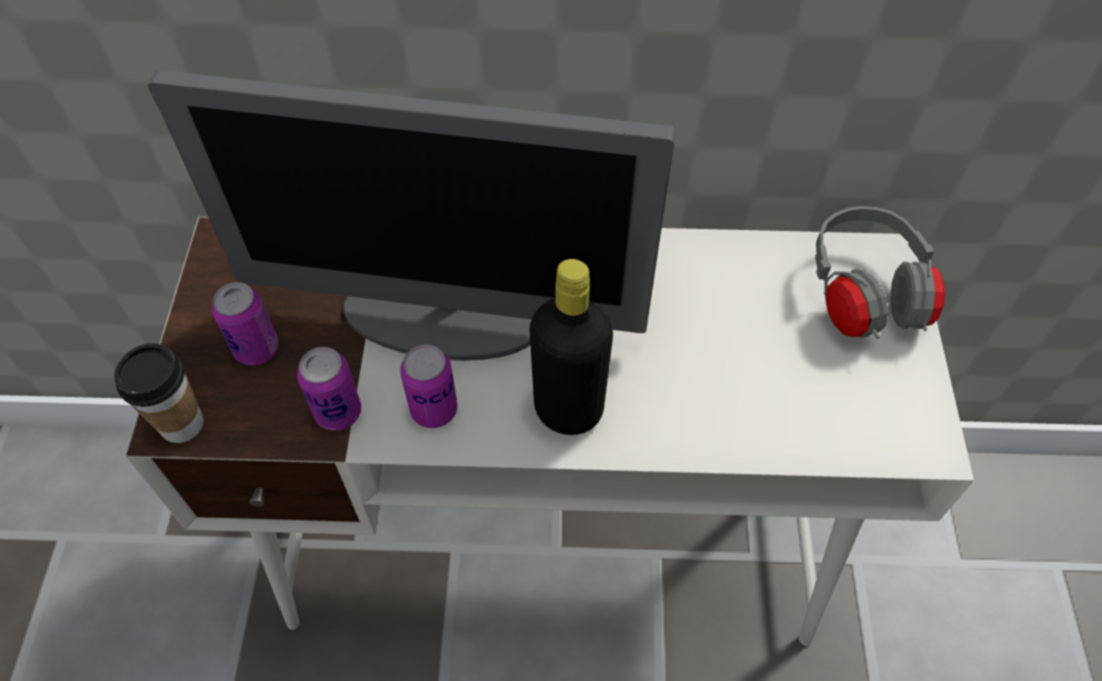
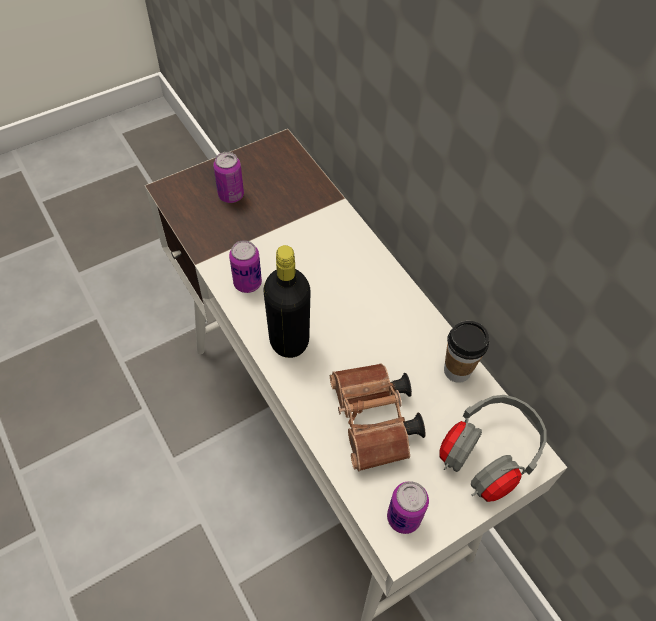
camera: 55 degrees right, 0 degrees up
cup [114,343,204,443] -> cup moved to [444,321,489,383]
monitor [148,70,675,361] -> none
can [297,347,361,431] -> can moved to [387,481,429,534]
none -> brown binoculars [330,363,426,472]

